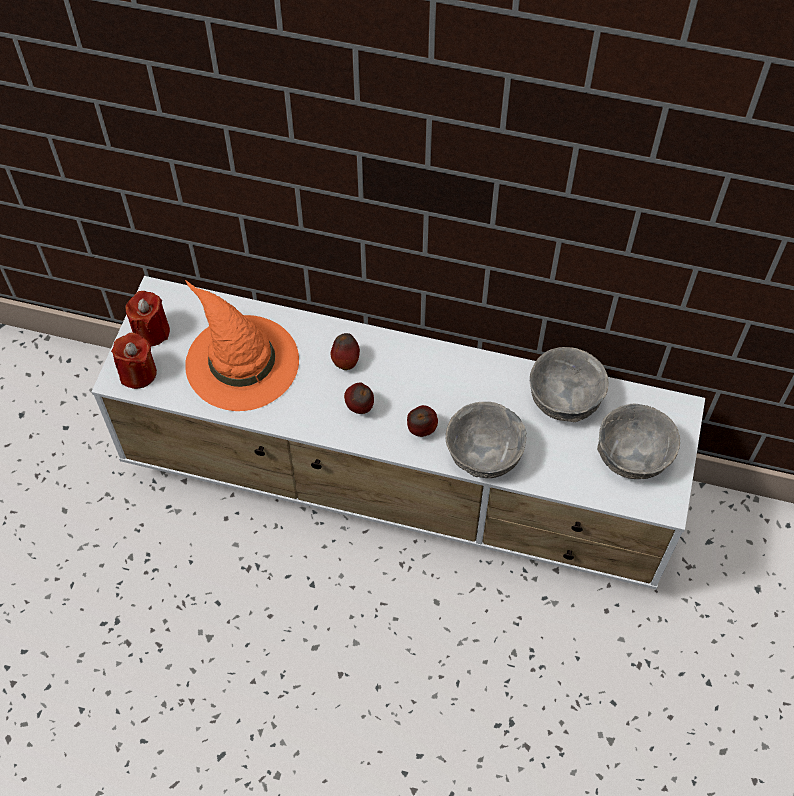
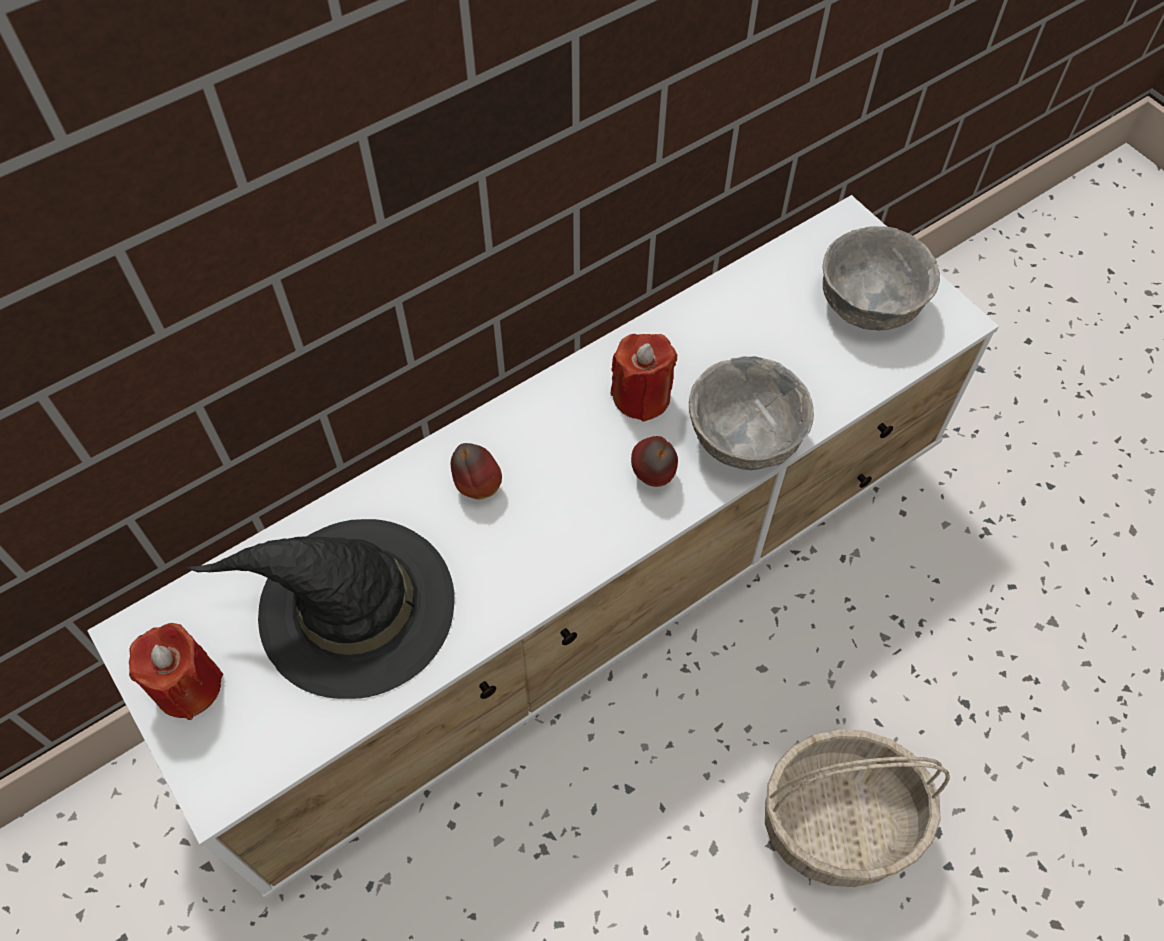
camera: 50 degrees left, 0 degrees up
red candle [111,333,157,389] -> red candle moved to [611,334,677,422]
orange hat [185,280,299,411] -> black hat [186,519,454,699]
apple [344,383,374,414] -> none
grey bowl [530,347,609,422] -> none
none -> basket [765,729,950,887]

